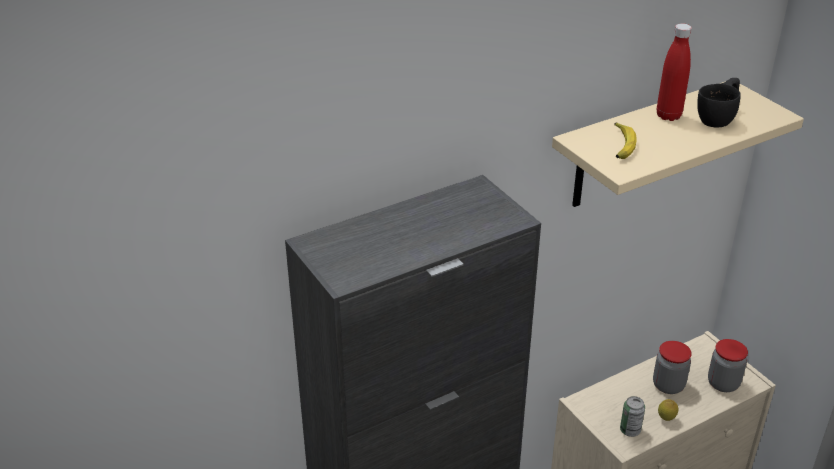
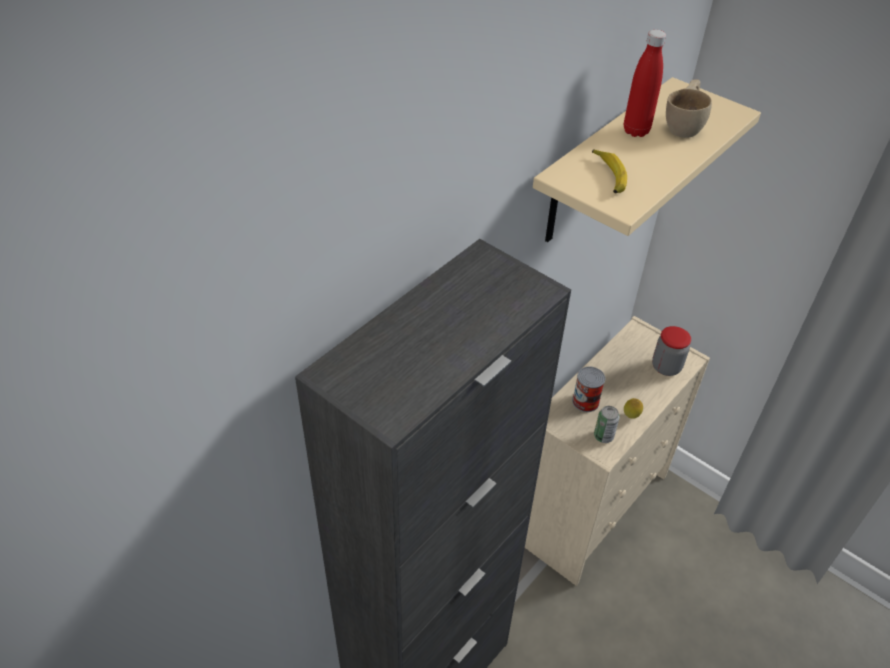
camera: 20 degrees left, 10 degrees up
jar [653,341,692,394] -> none
black cup [697,78,741,128] -> beige cup [666,79,712,138]
none -> can [572,367,605,412]

